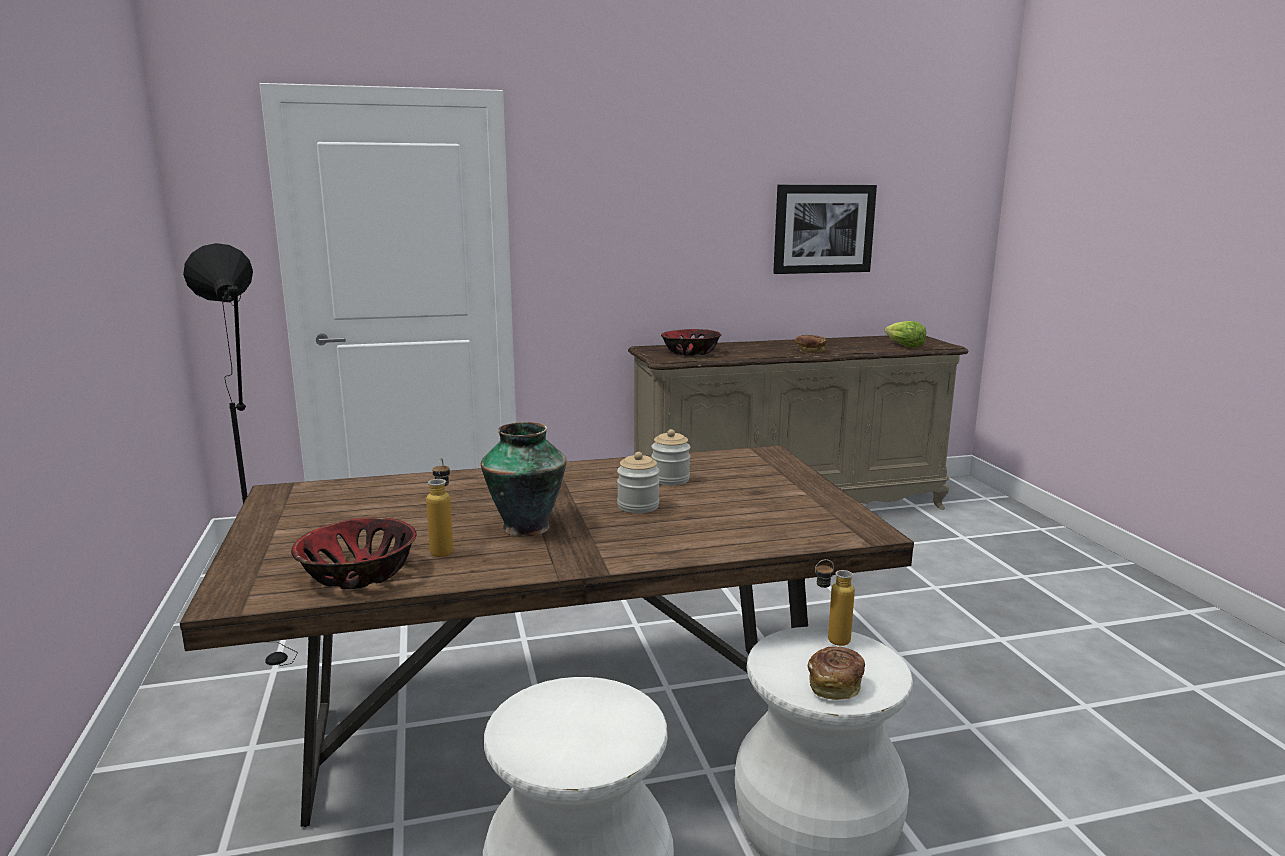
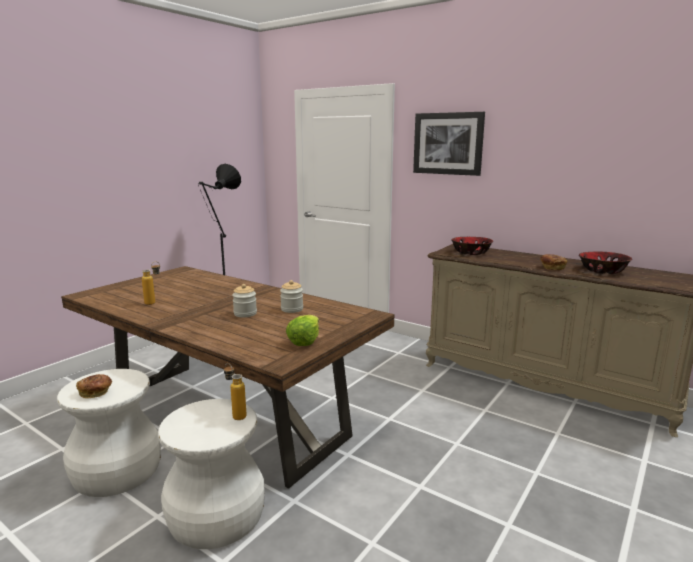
camera: 50 degrees right, 0 degrees up
bowl [291,517,417,589] -> bowl moved to [579,252,632,274]
vase [481,422,567,537] -> none
picture [773,185,877,274] -> picture moved to [413,112,485,176]
bread [808,646,865,700] -> bread moved to [76,374,112,399]
lettuce [884,321,926,348] -> lettuce moved to [286,315,319,346]

